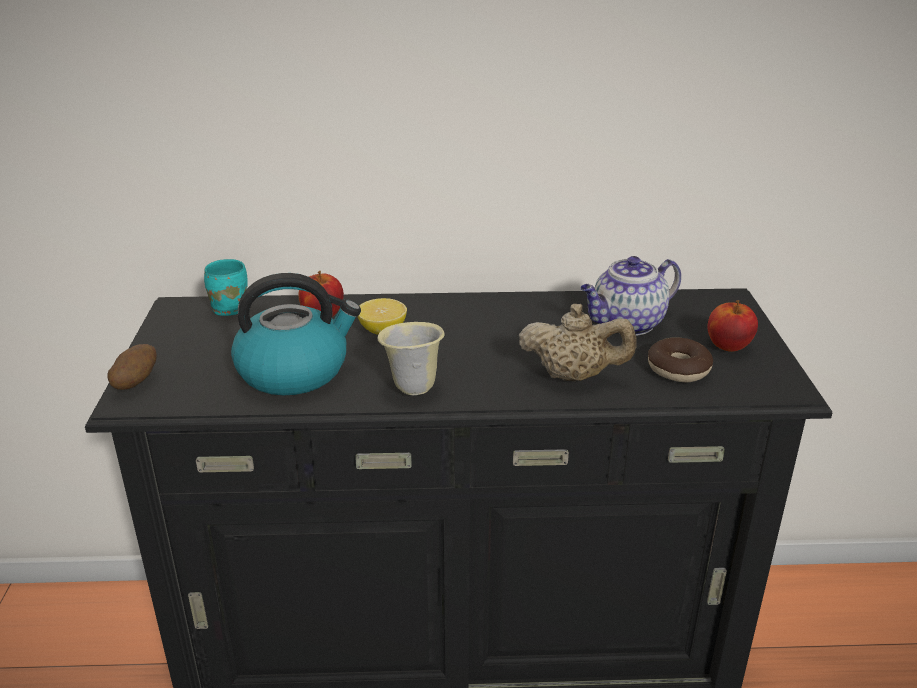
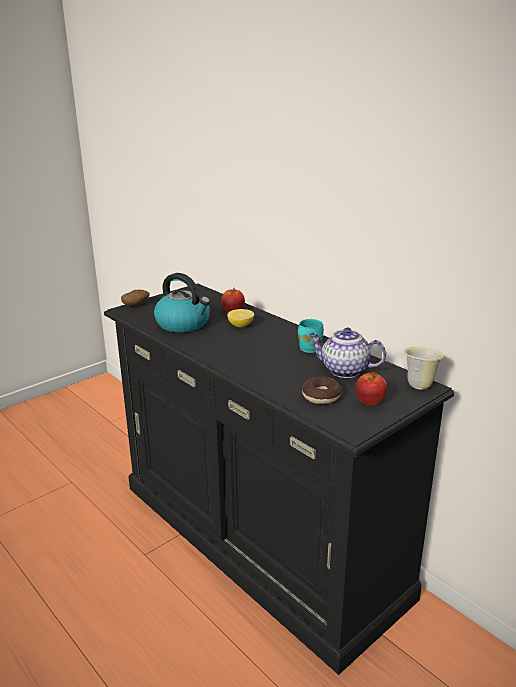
camera: 50 degrees right, 5 degrees down
turquoise mug [204,259,248,316] -> turquoise mug moved to [298,319,324,353]
beige mug [377,322,445,395] -> beige mug moved to [404,347,444,390]
beige teapot [519,304,637,381] -> none

